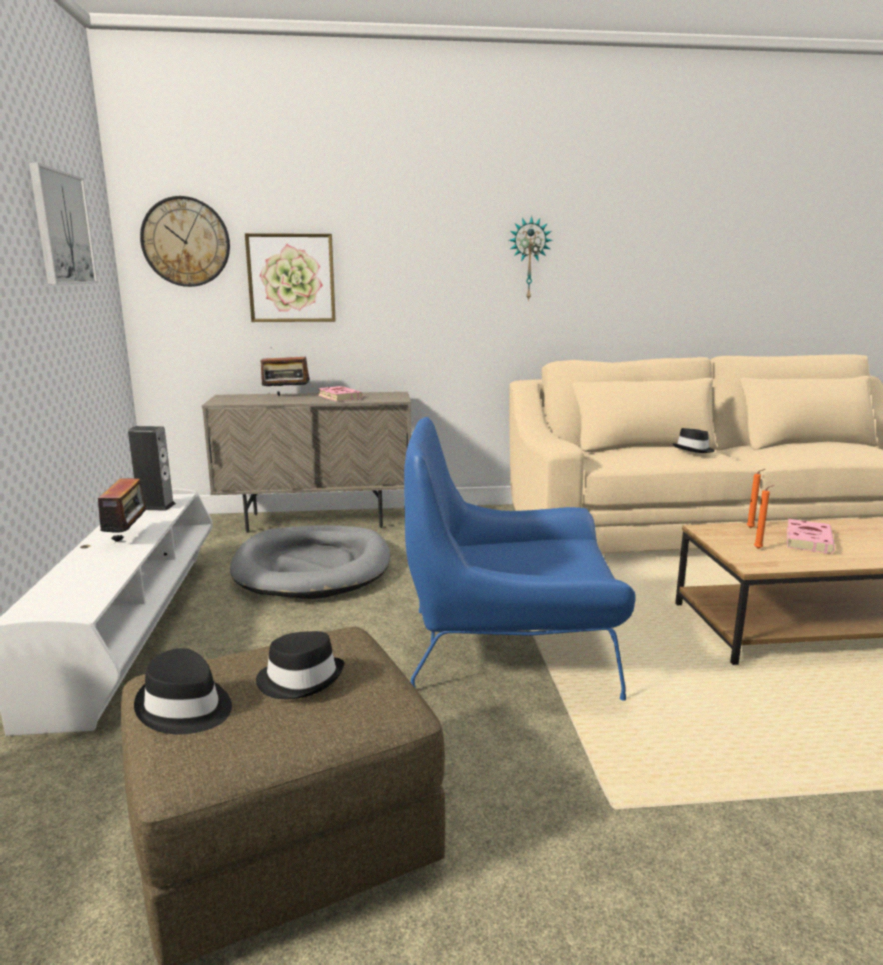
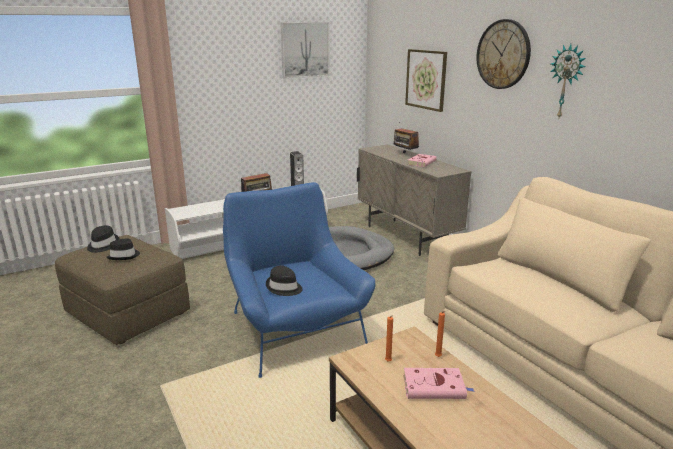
camera: 65 degrees right, 5 degrees up
wall clock [140,196,230,287] -> wall clock moved to [476,19,531,89]
black hat [673,428,714,453] -> black hat moved to [266,265,302,296]

